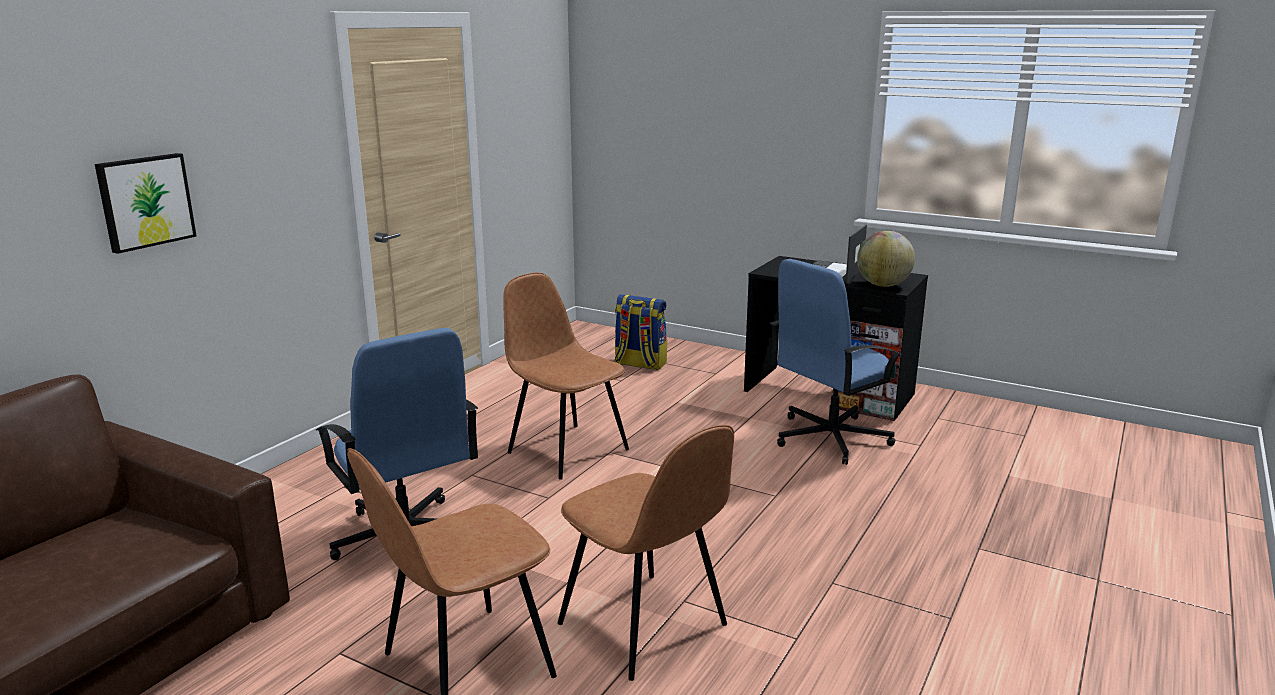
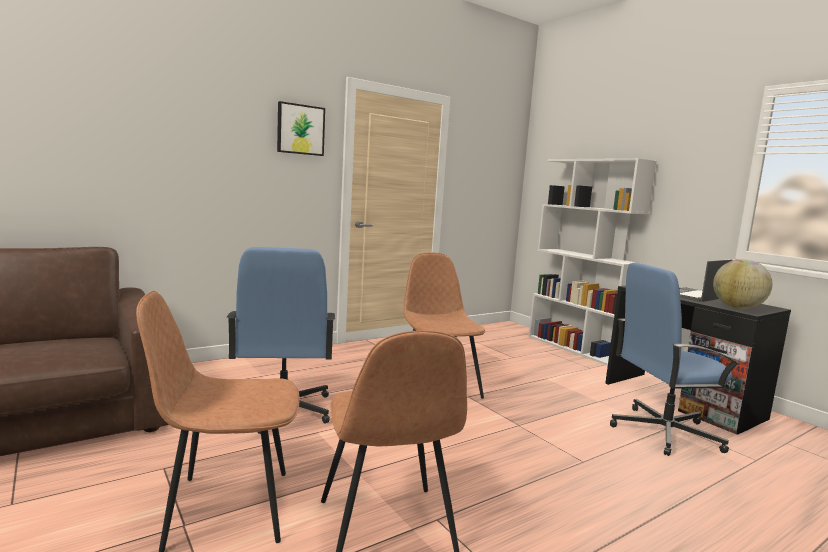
camera: 25 degrees right, 10 degrees down
picture [95,153,197,254] -> picture moved to [277,101,325,156]
backpack [614,294,667,370] -> none
none -> white bookcase [529,158,657,366]

